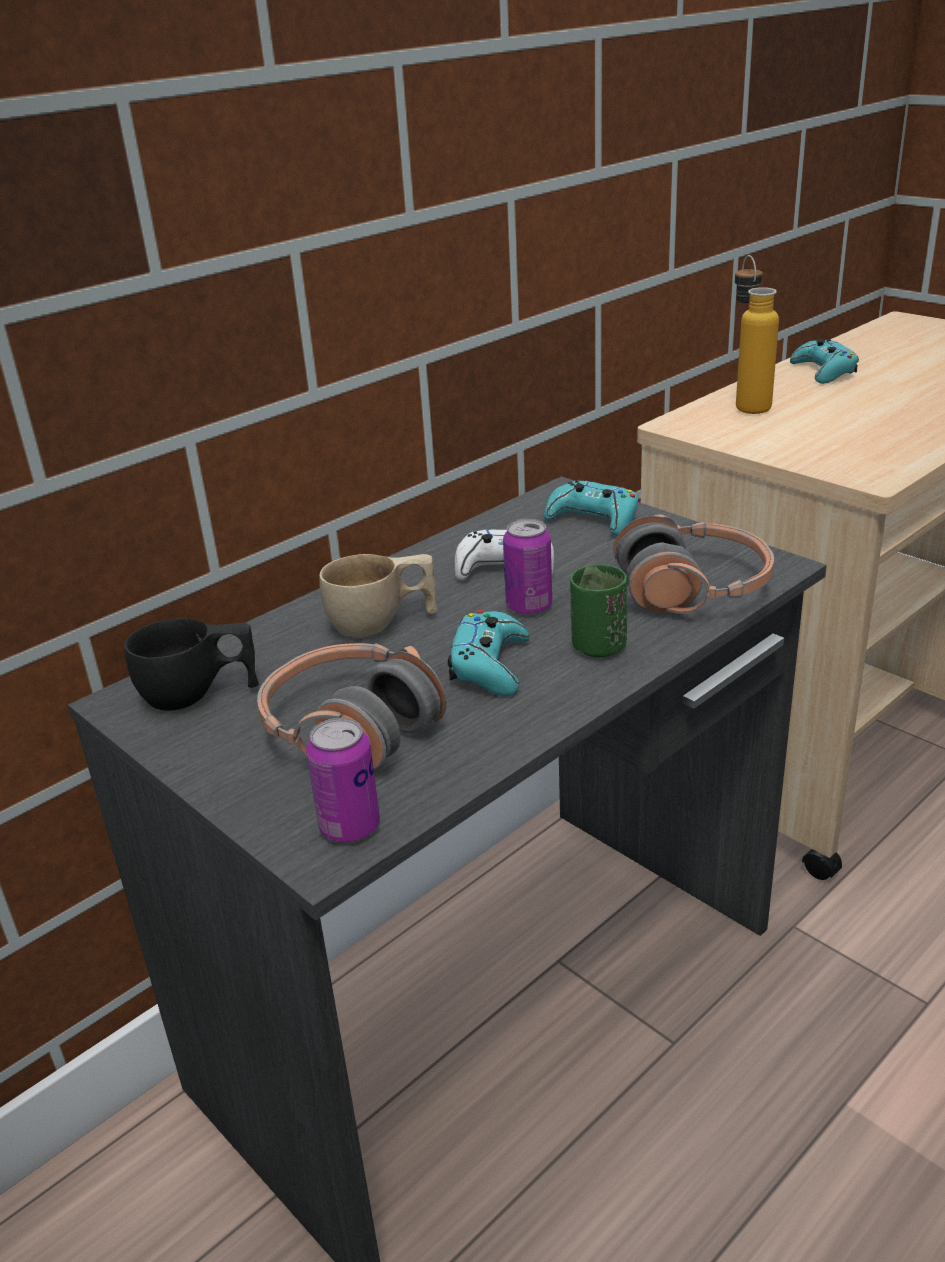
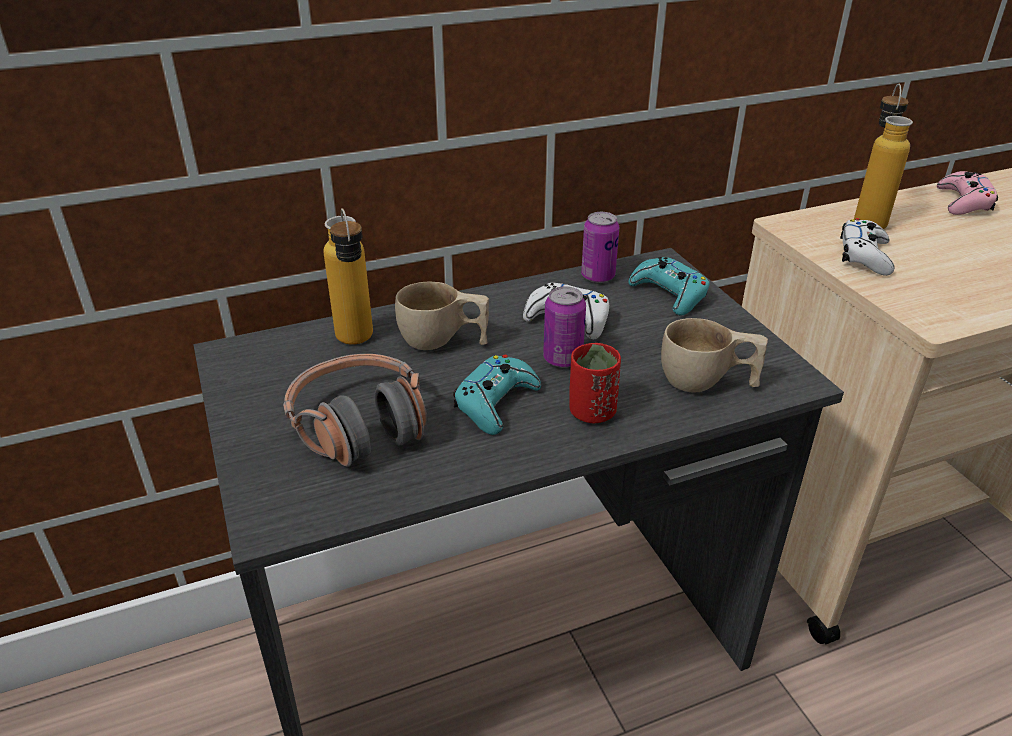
camera: 20 degrees right, 5 degrees up
black cup [124,618,259,711] -> none
can [306,718,380,842] -> can moved to [581,212,619,283]
green cup [570,564,627,657] -> red cup [569,343,621,423]
headphones [613,514,774,614] -> beige cup [661,318,768,393]
turquoise game controller [790,339,859,384] -> pink game controller [937,171,998,215]
none -> bottle [324,208,373,345]
none -> white game controller [840,218,894,276]

